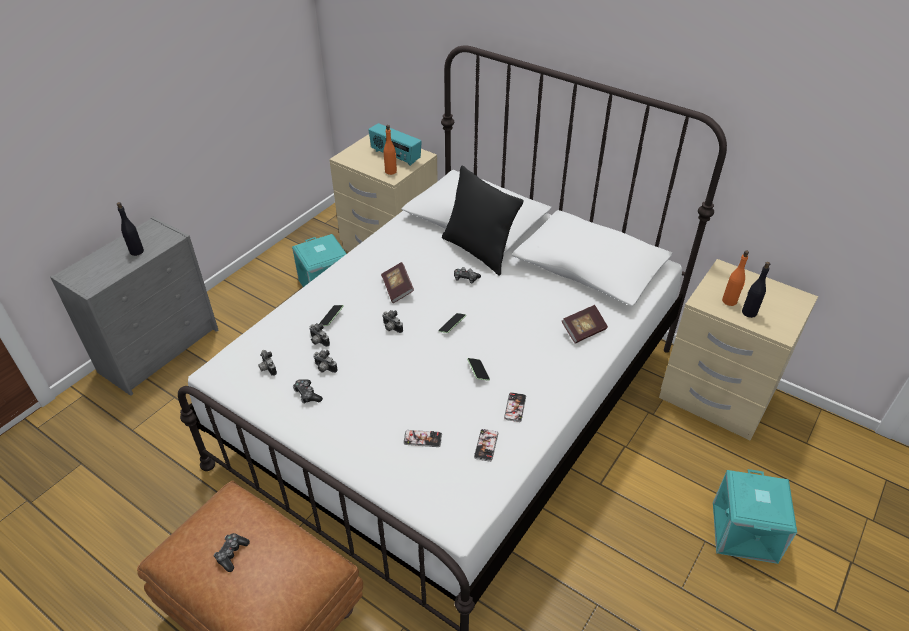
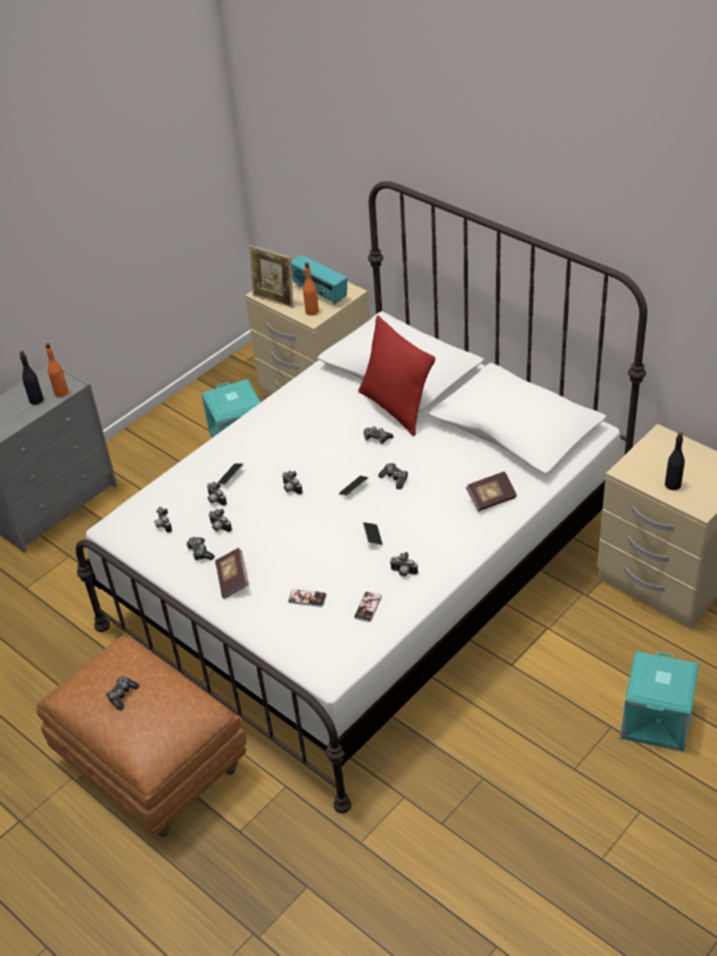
camera: 10 degrees right, 0 degrees up
book [381,262,414,303] -> book moved to [215,548,248,598]
black pillow [442,165,524,276] -> red pillow [358,315,436,436]
phone [504,392,526,422] -> camera [390,552,418,577]
orange bottle [722,250,749,306] -> orange bottle moved to [45,343,68,397]
none -> picture frame [249,245,293,308]
none -> game controller [378,463,408,489]

